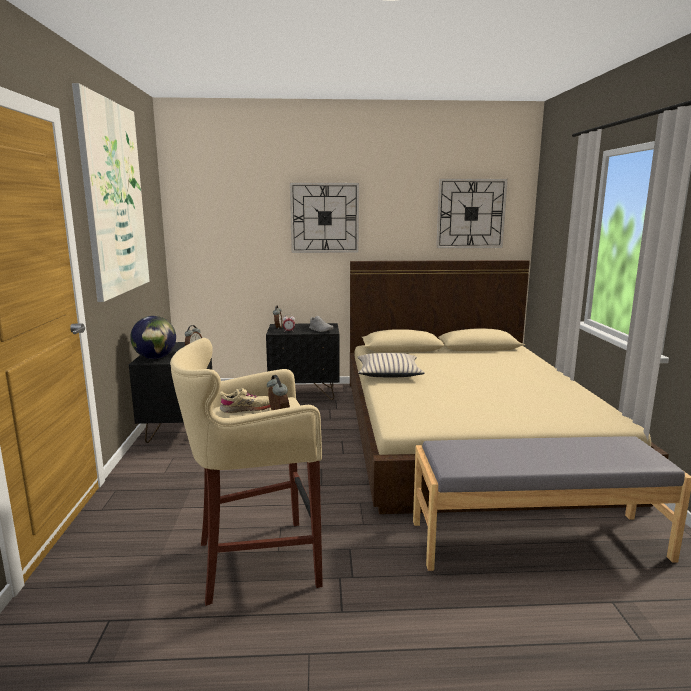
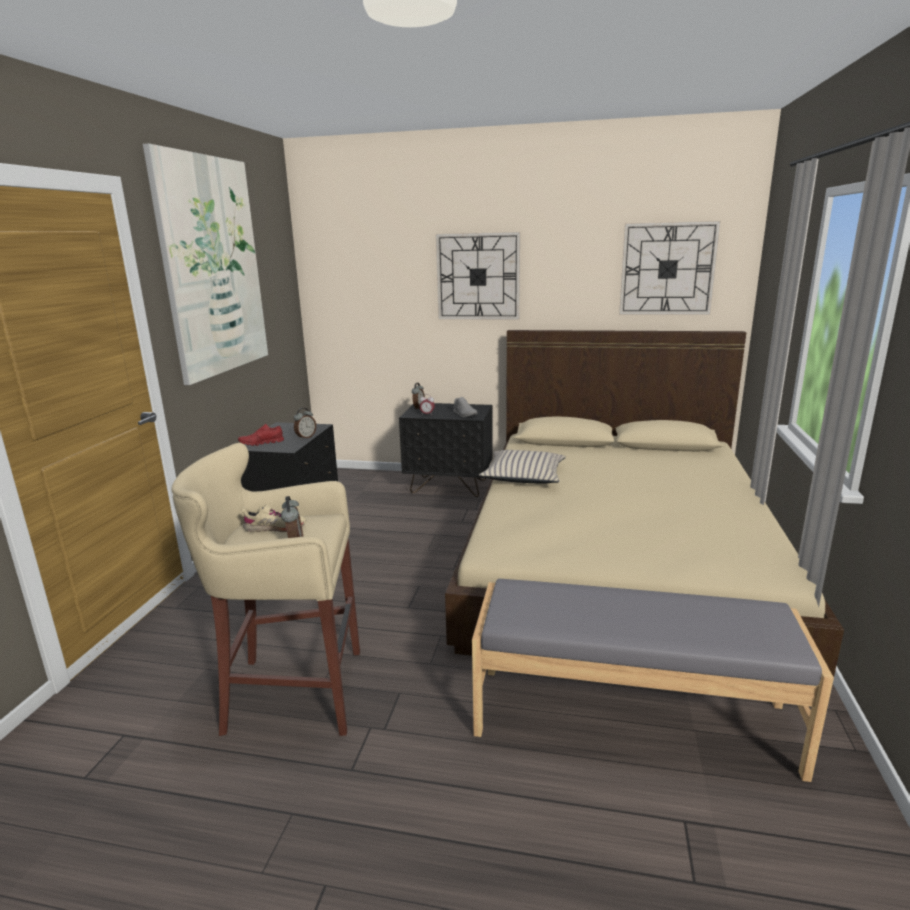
camera: 15 degrees right, 5 degrees up
globe [130,316,176,359] -> red shoe [238,424,284,446]

